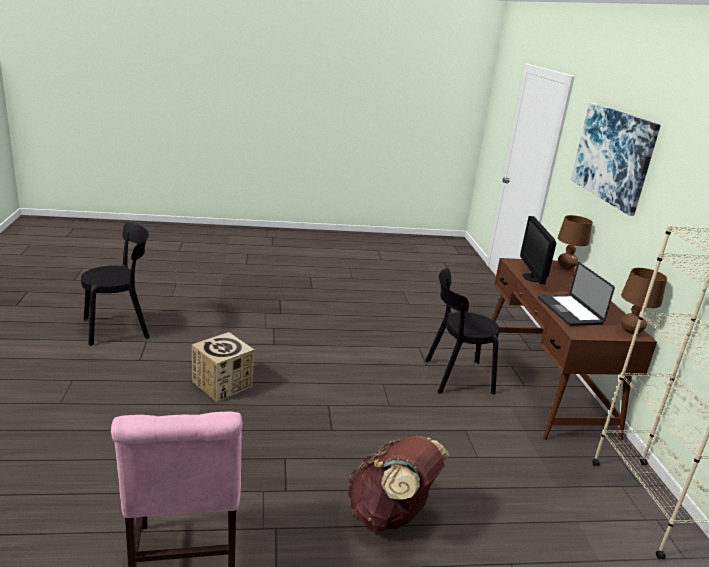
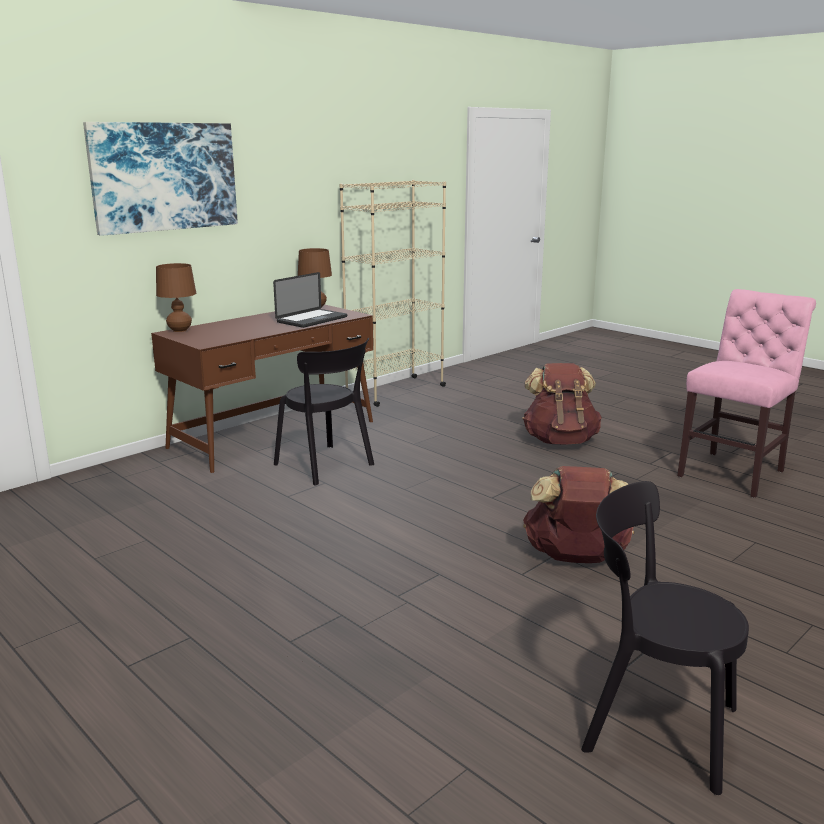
camera: 125 degrees left, 5 degrees down
cardboard box [192,332,255,402] -> brown backpack [523,466,634,563]
monitor [520,216,556,284] -> none

